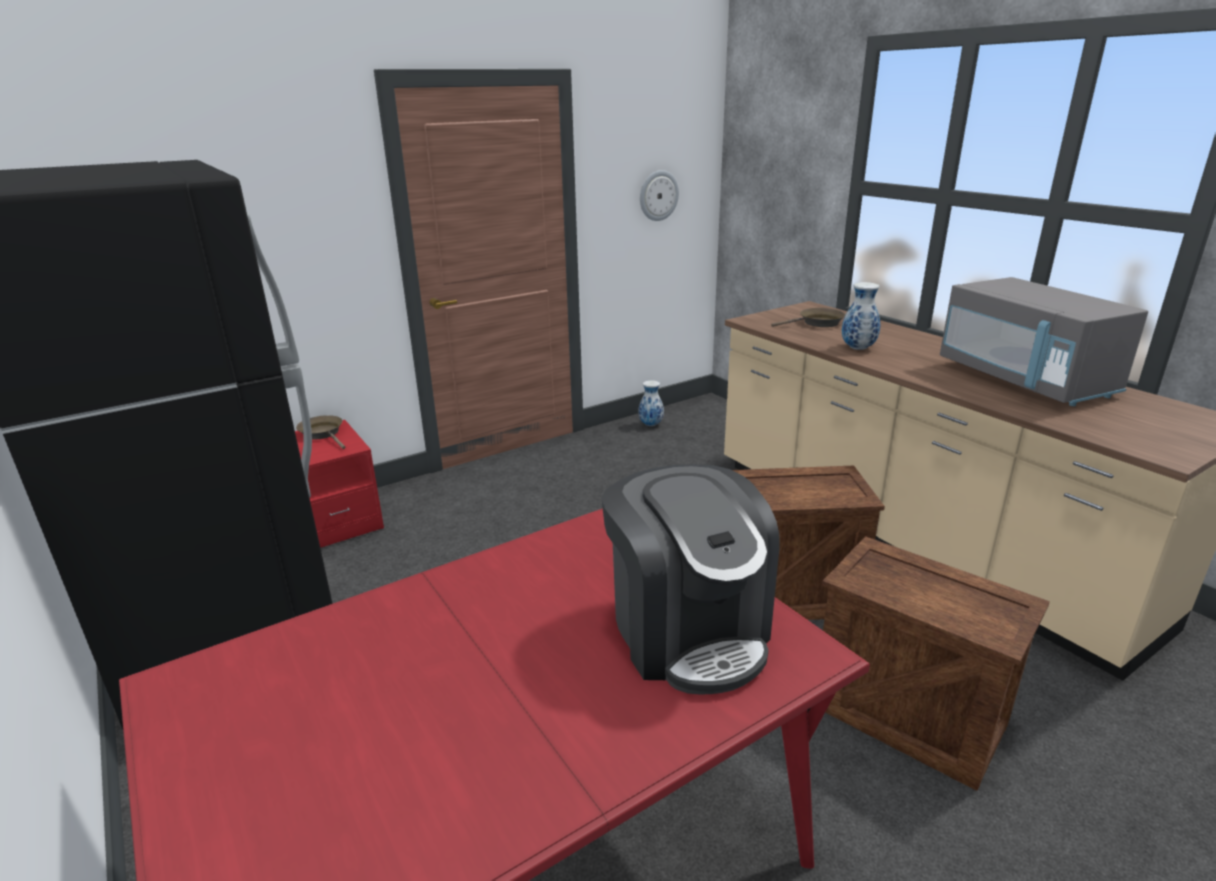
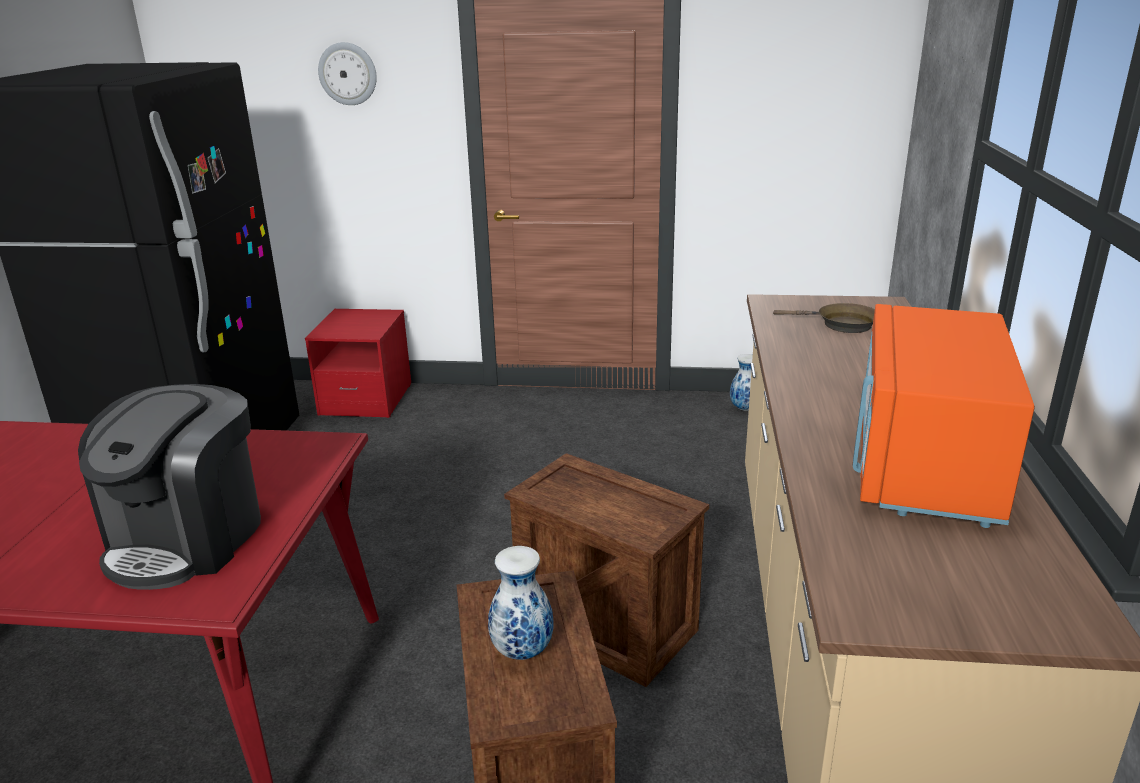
camera: 40 degrees right, 0 degrees up
brown frying pan [296,415,345,449] -> none
wall clock [640,170,679,221] -> wall clock moved to [318,42,377,105]
vase [842,282,880,350] -> vase moved to [488,546,554,660]
grey microwave [940,277,1148,406] -> orange microwave [853,304,1035,528]

